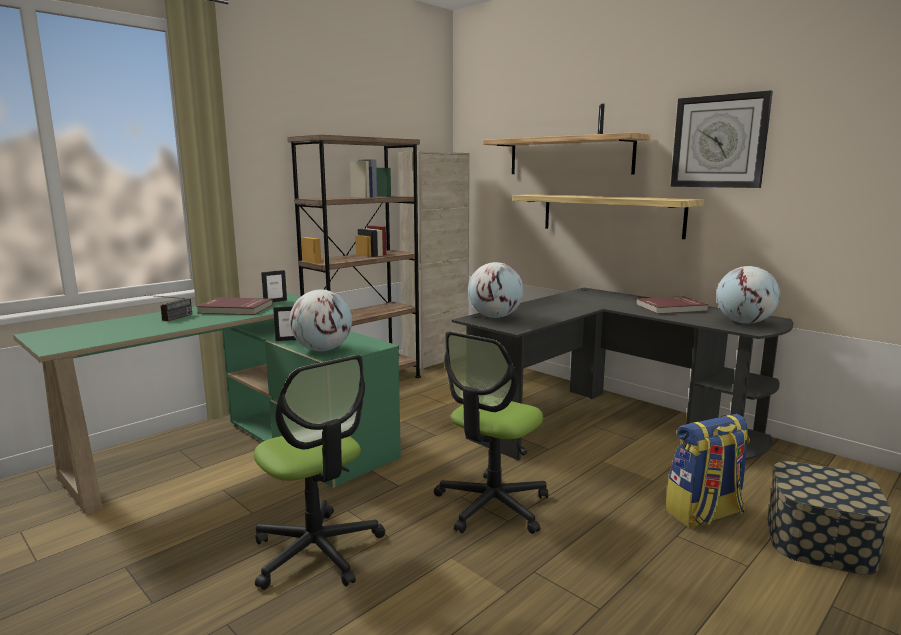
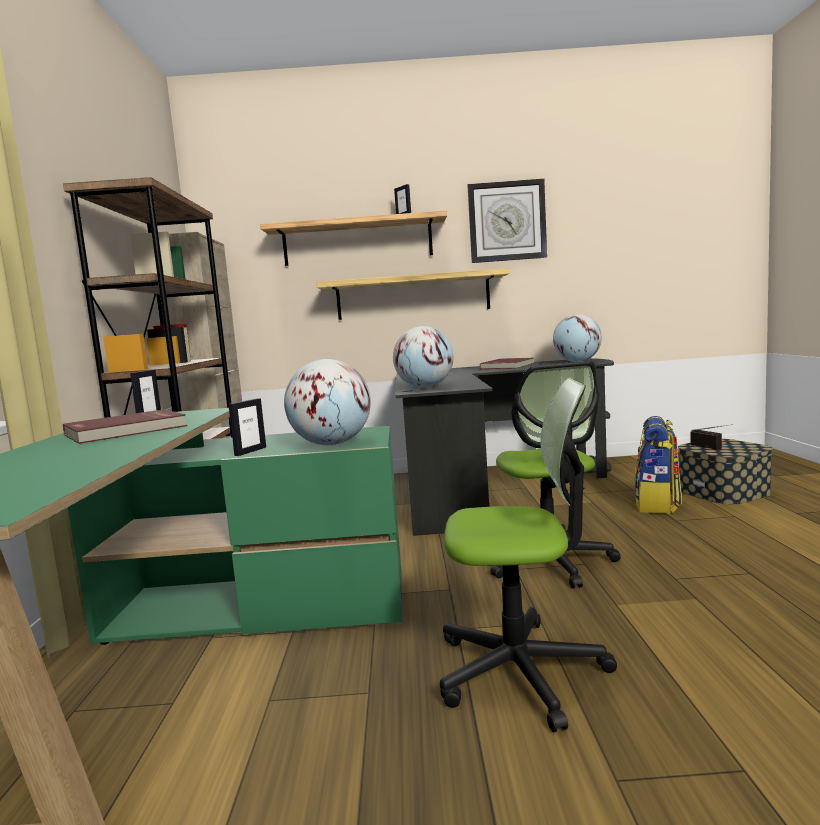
camera: 45 degrees left, 5 degrees down
radio [145,295,192,321] -> radio moved to [691,424,733,450]

